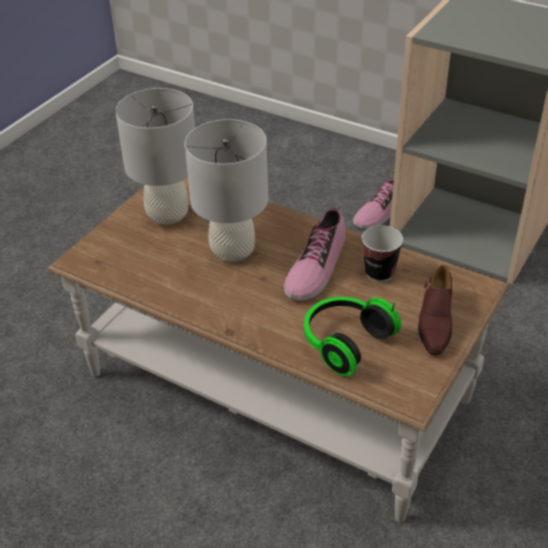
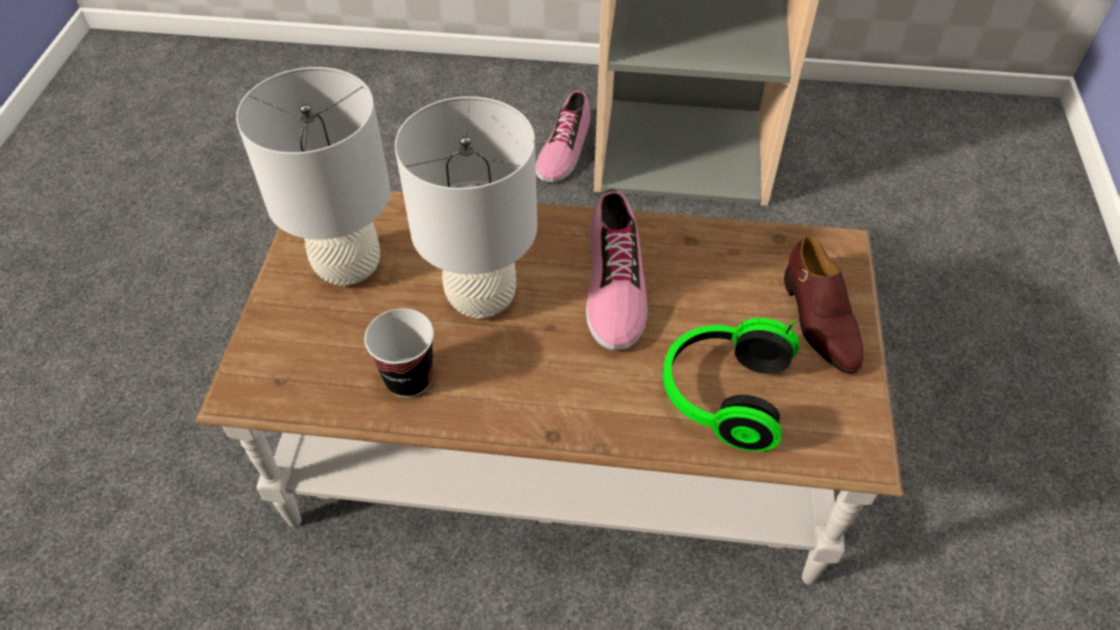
camera: 25 degrees left, 10 degrees up
cup [362,225,403,282] -> cup moved to [364,308,434,398]

